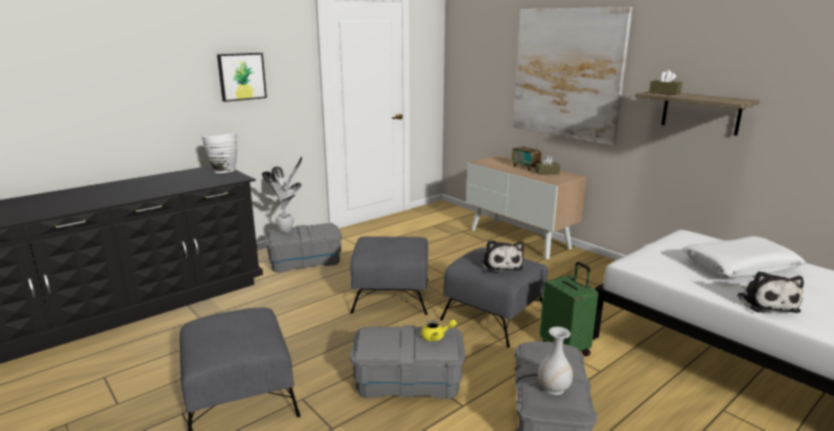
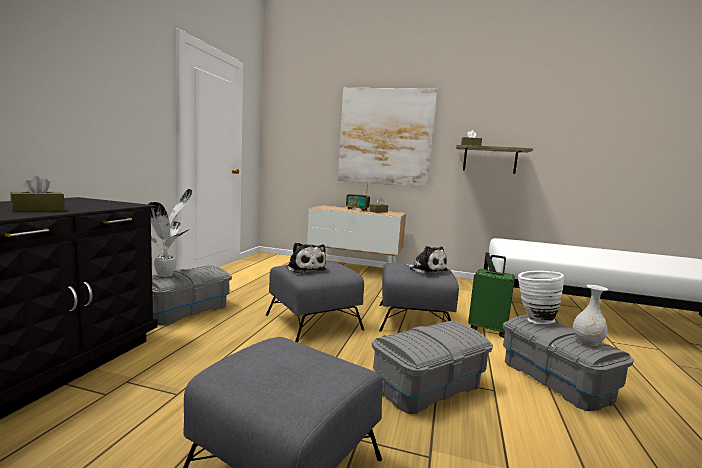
camera: 35 degrees left, 10 degrees down
white vase [202,134,237,173] -> white vase moved to [518,271,564,324]
picture [217,53,267,102] -> none
yellow teapot [421,320,457,341] -> none
white pillow [682,236,806,278] -> none
plush toy [737,271,804,313] -> plush toy moved to [286,242,326,273]
none -> brown tissue box [10,176,65,212]

